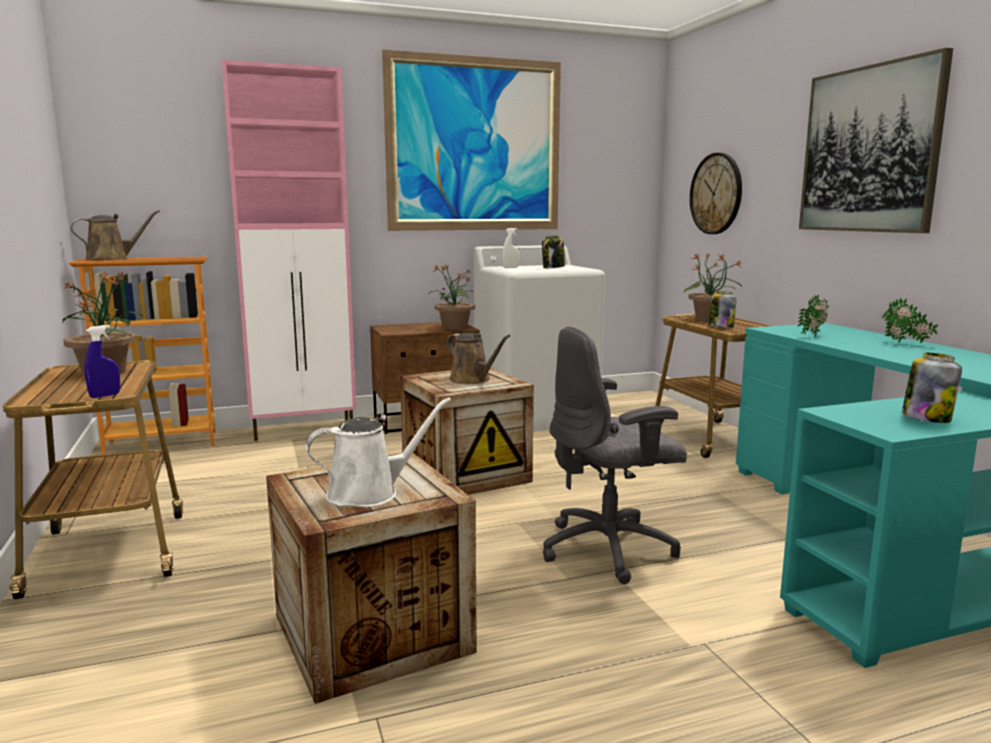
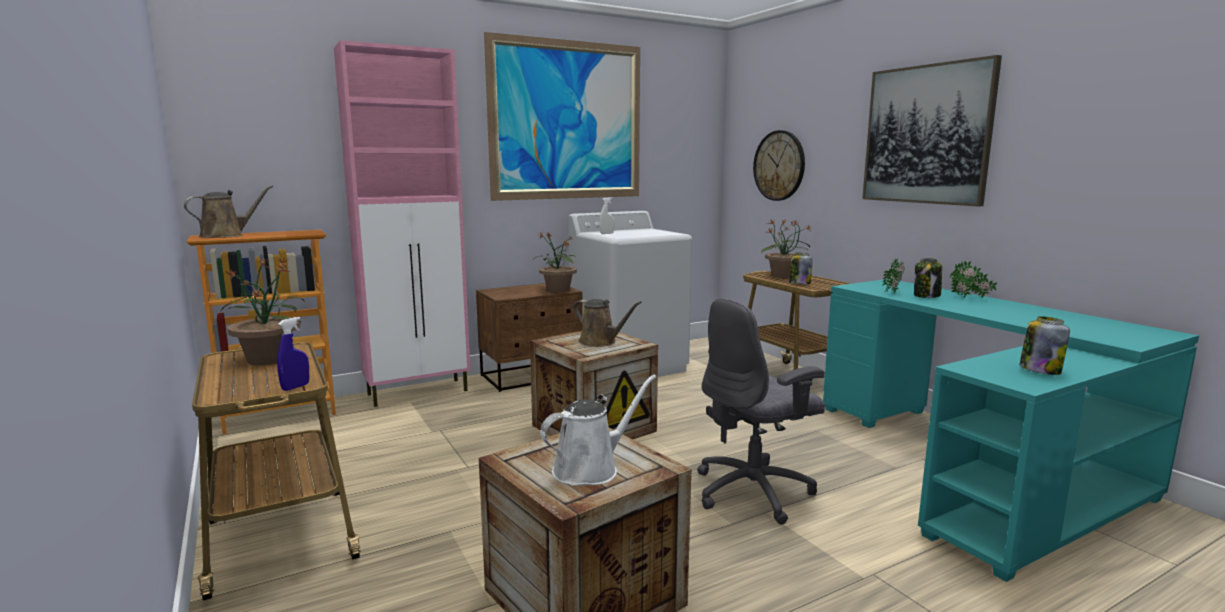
camera: 10 degrees left, 0 degrees up
jar [542,235,565,268] -> jar moved to [914,258,942,298]

